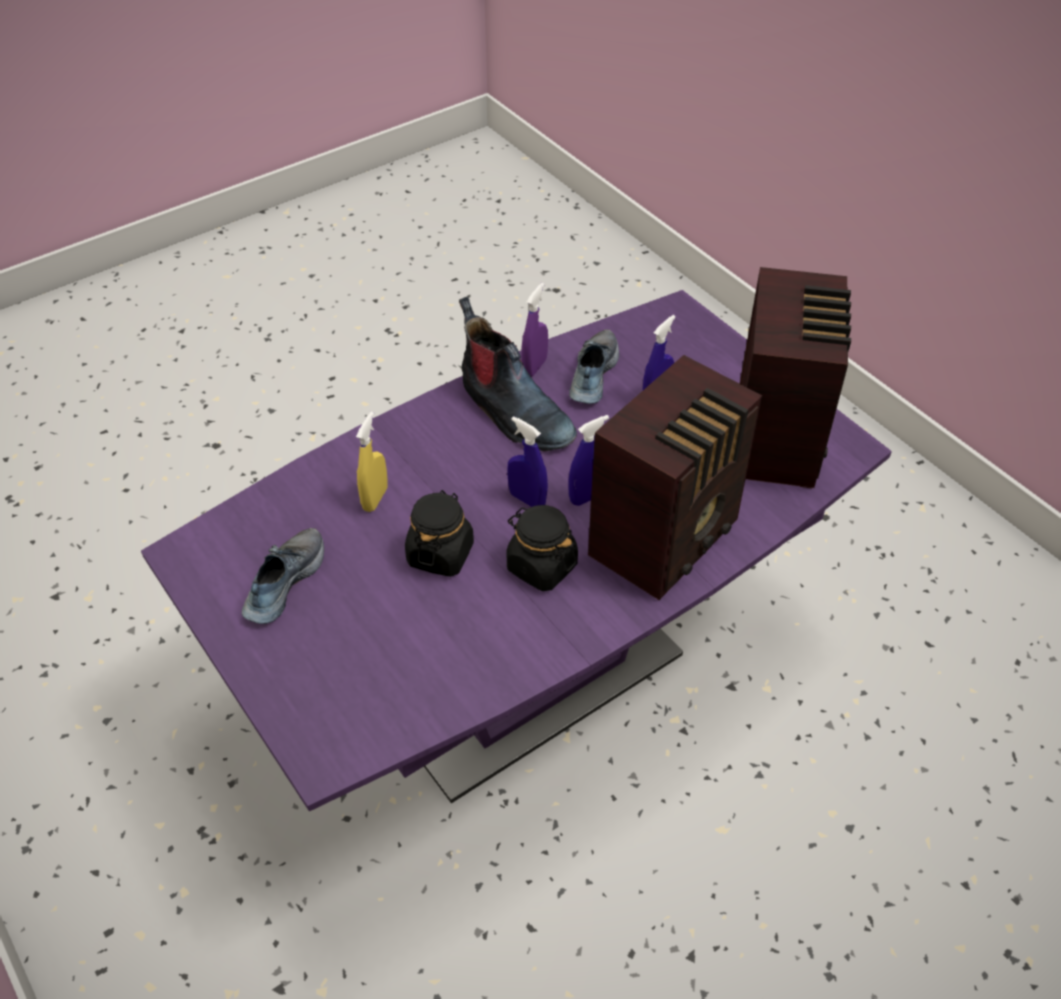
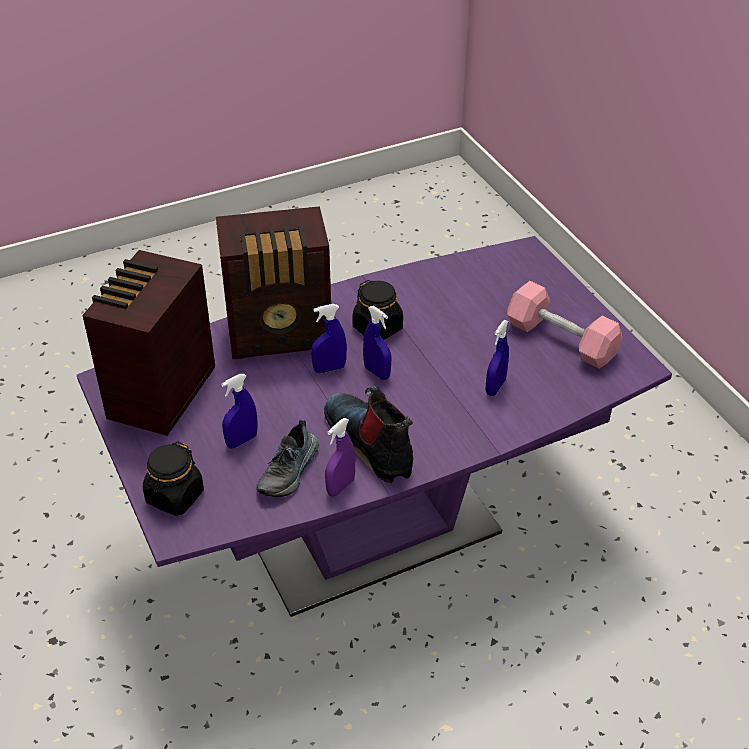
camera: 170 degrees left, 5 degrees down
shoe [242,528,324,624] -> pink dumbbell [507,281,622,369]
yellow spray bottle [356,412,388,512] -> blue spray bottle [486,320,509,396]
black jar [405,490,474,577] -> black jar moved to [143,441,204,516]
radio [588,355,762,600] -> radio turned 150 degrees counterclockwise [216,206,331,359]

